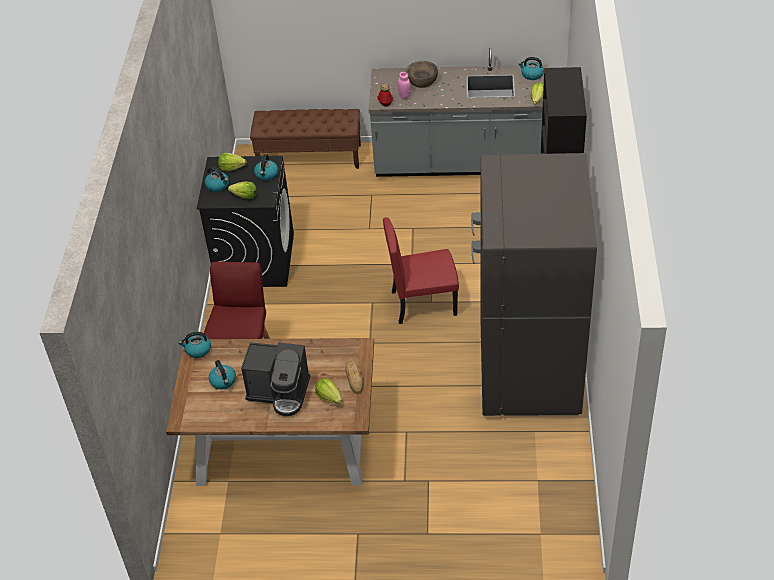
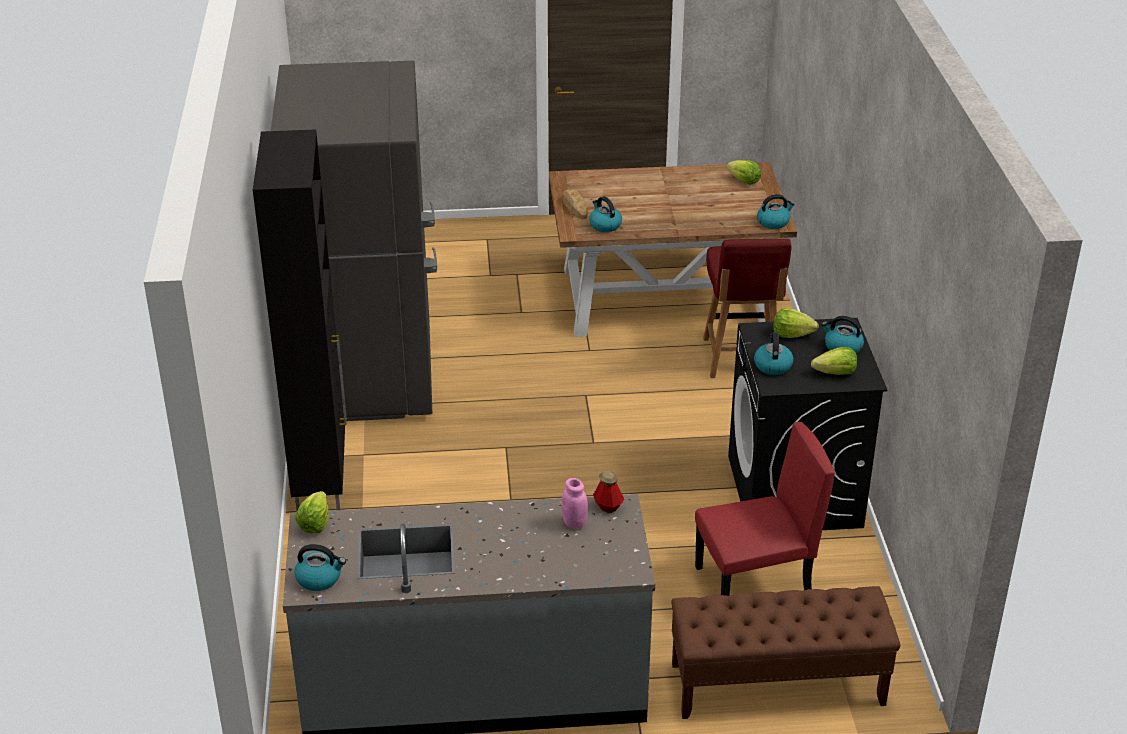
camera: 170 degrees right, 10 degrees down
kettle [209,360,236,389] -> kettle moved to [589,197,622,232]
coffee machine [241,342,310,416] -> none
lettuce [315,378,342,404] -> lettuce moved to [727,160,761,185]
red chair [383,217,459,324] -> red chair moved to [695,422,835,596]
brown bowl [406,61,438,88] -> none

